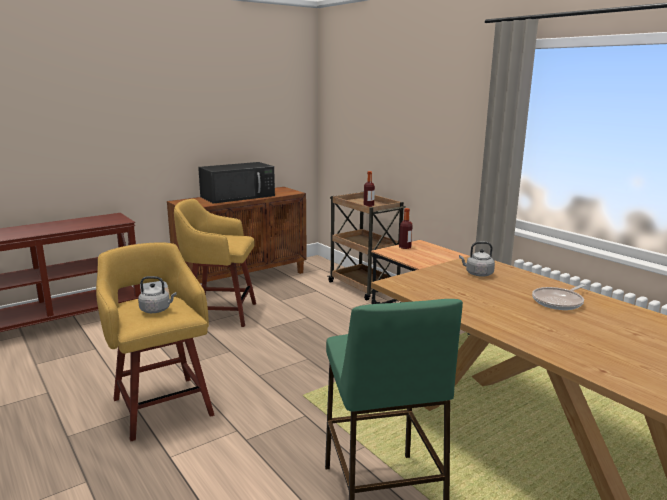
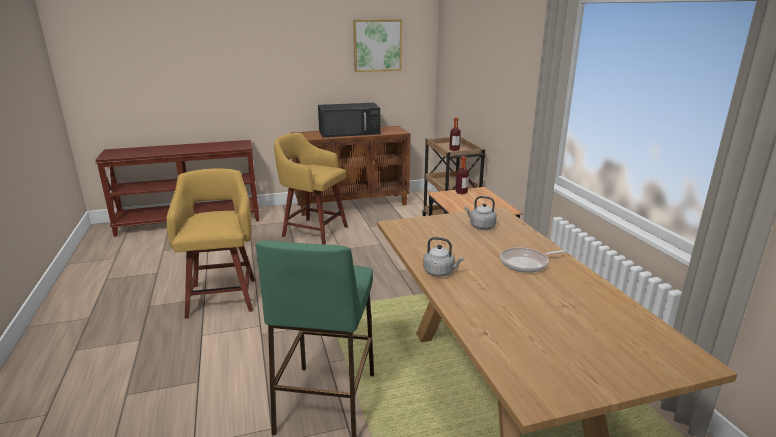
camera: 20 degrees right, 5 degrees up
grey kettle [138,276,176,313] -> grey kettle moved to [423,237,464,276]
none -> picture [353,19,402,72]

